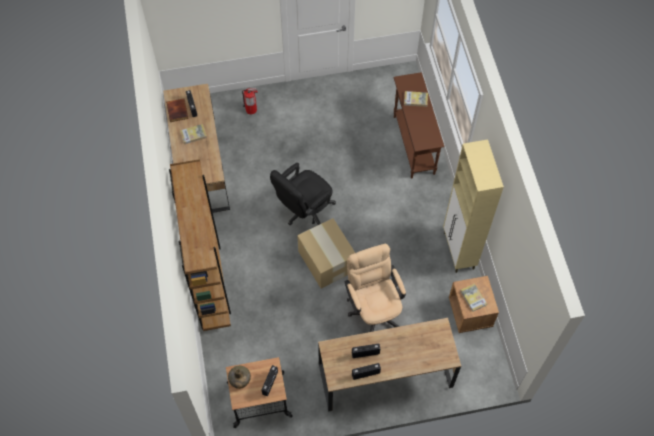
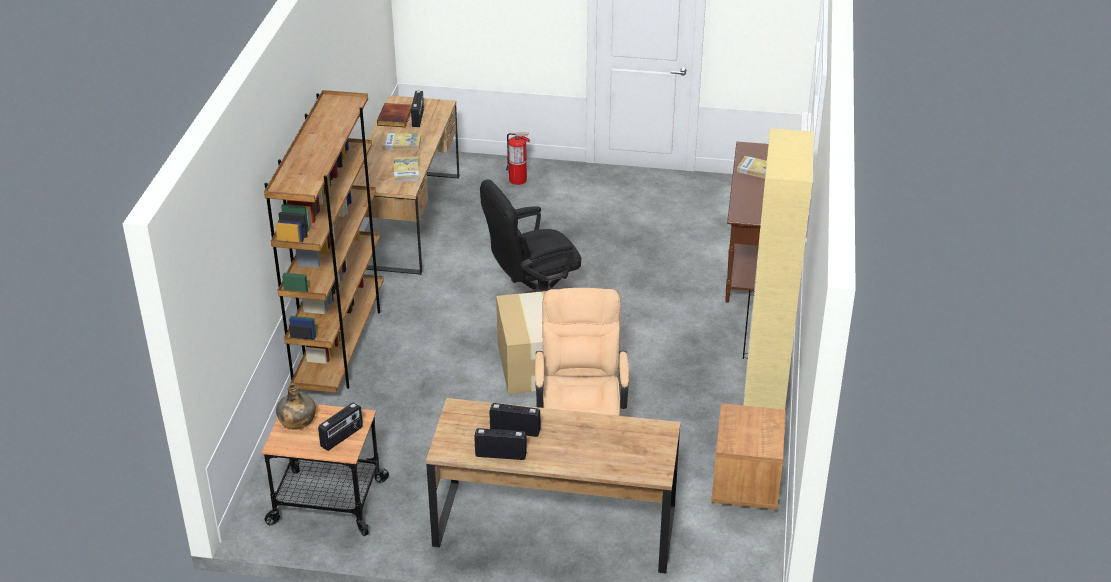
camera: 20 degrees right, 25 degrees down
book [460,283,487,312] -> book moved to [393,157,420,182]

